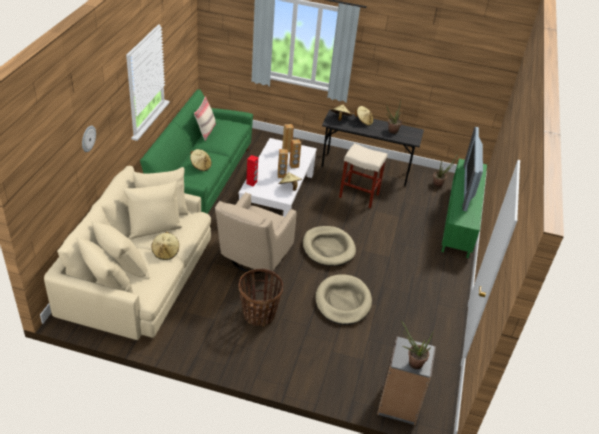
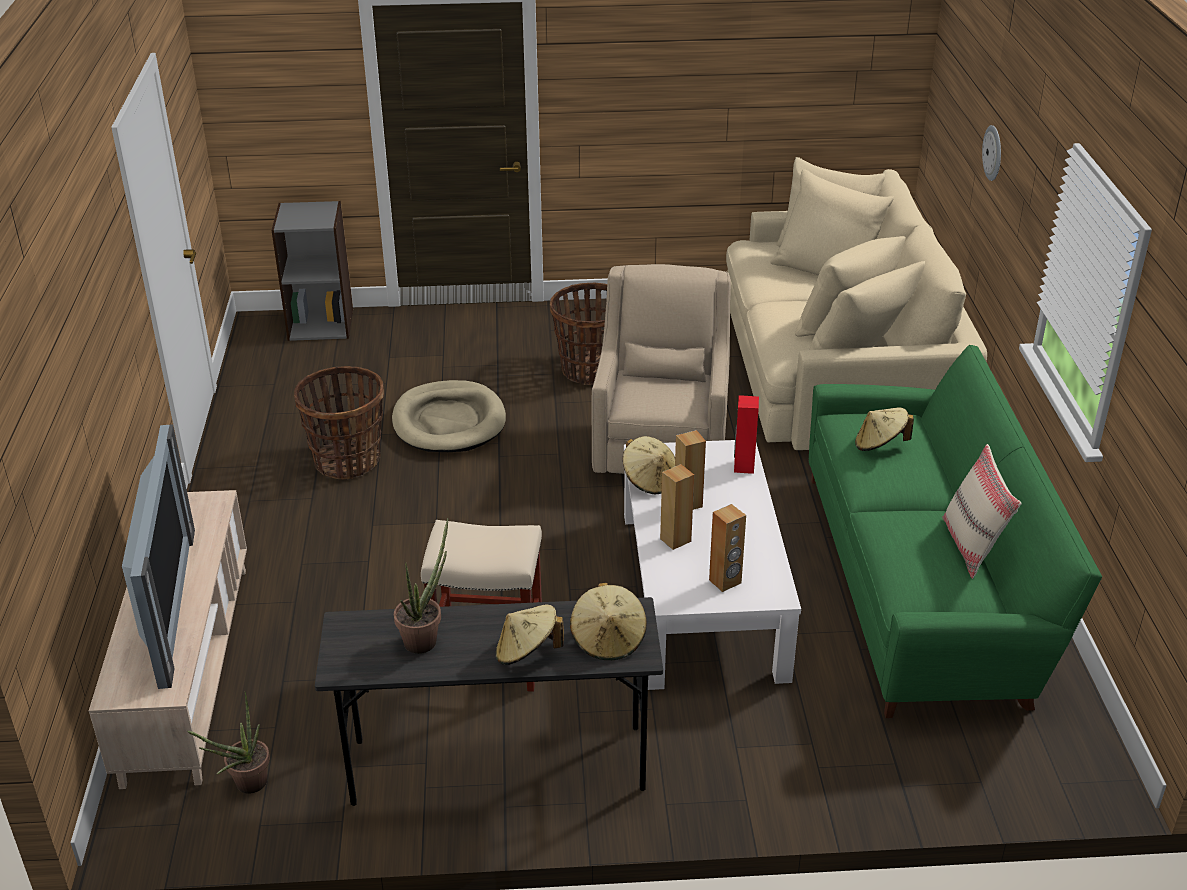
camera: 165 degrees right, 5 degrees down
beige hat [151,232,179,260] -> none
beige dog bed [303,226,356,266] -> none
potted plant [401,321,434,369] -> none
green tv stand [441,159,487,258] -> beige tv stand [89,490,247,789]
none -> basket [294,366,384,480]

